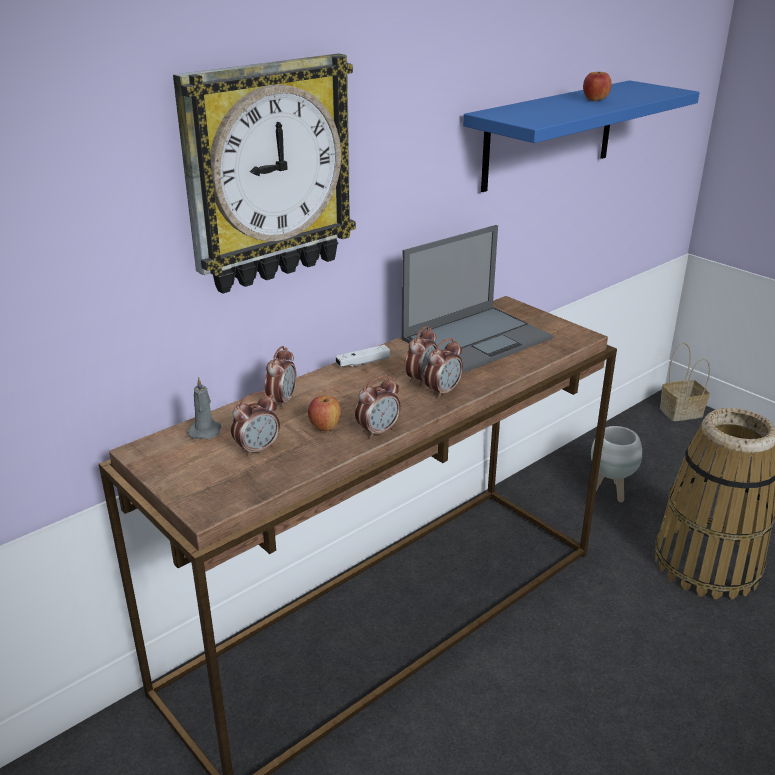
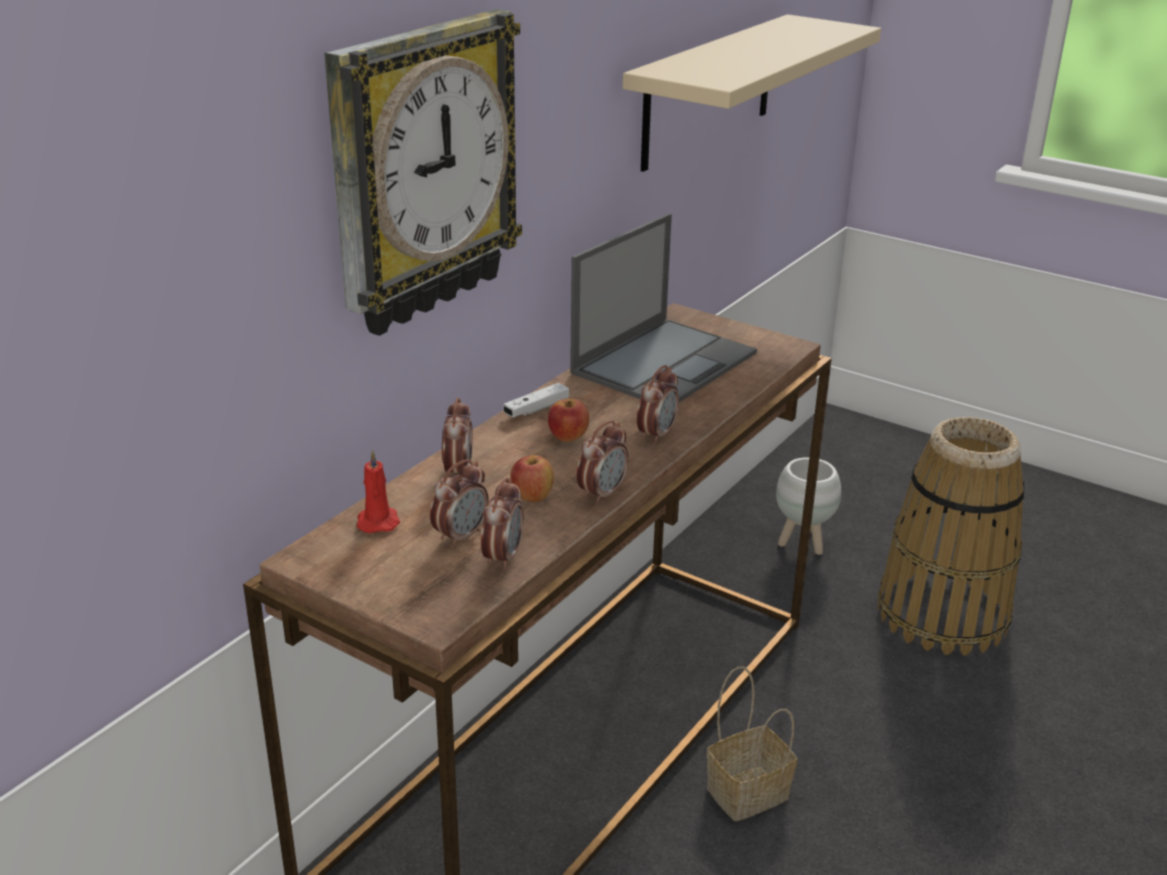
camera: 15 degrees left, 0 degrees up
grey candle [187,377,221,439] -> red candle [357,449,400,533]
alarm clock [405,326,437,386] -> alarm clock moved to [481,478,524,570]
blue shelf [463,80,700,192] -> beige shelf [623,14,881,172]
apple [583,72,612,101] -> apple moved to [548,399,589,442]
basket [660,342,710,421] -> basket moved to [707,666,797,821]

